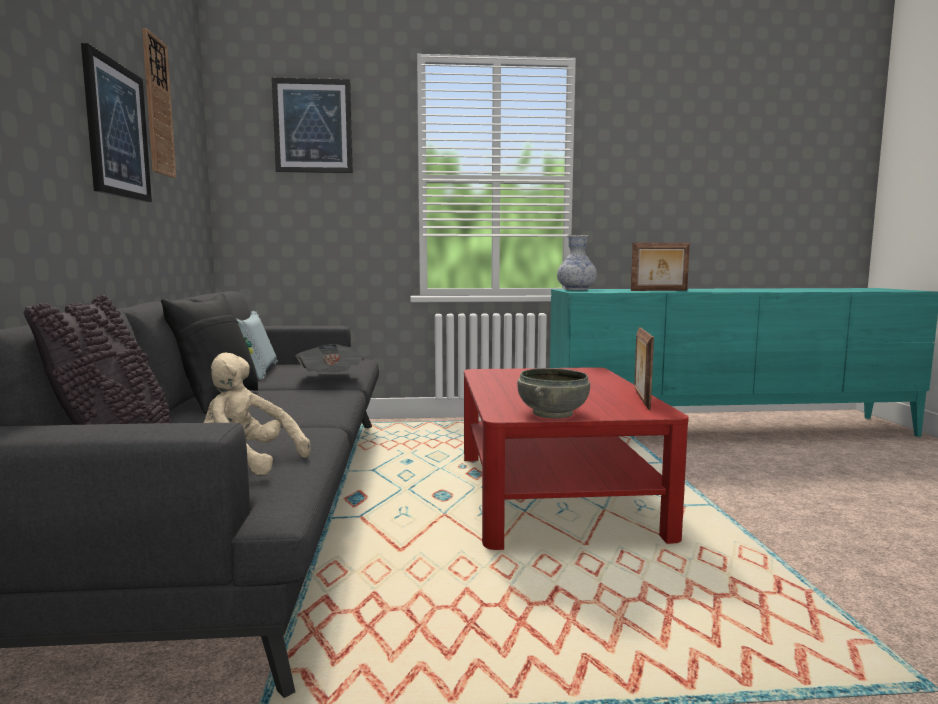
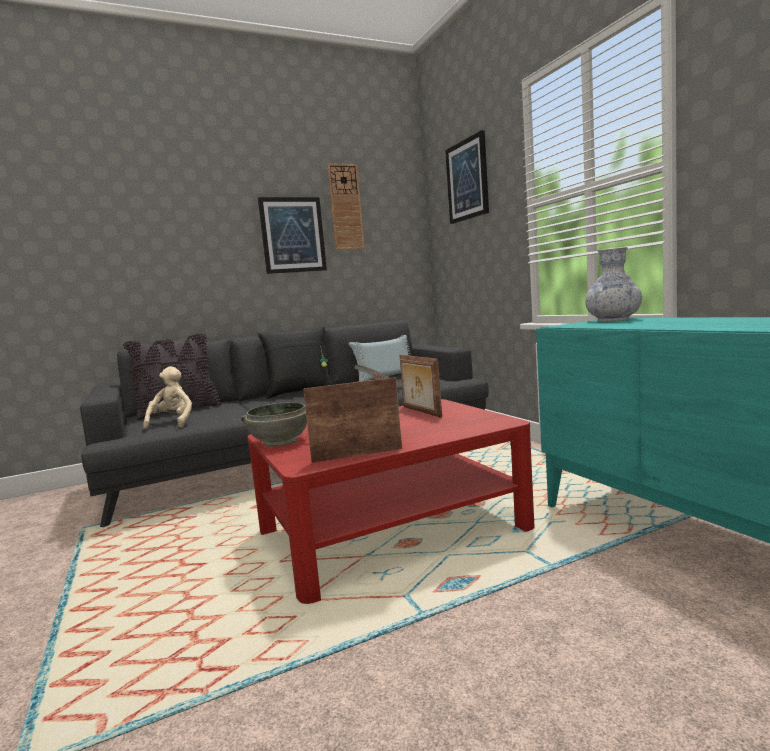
camera: 70 degrees right, 0 degrees up
picture frame [631,243,690,291] -> picture frame moved to [400,355,442,418]

